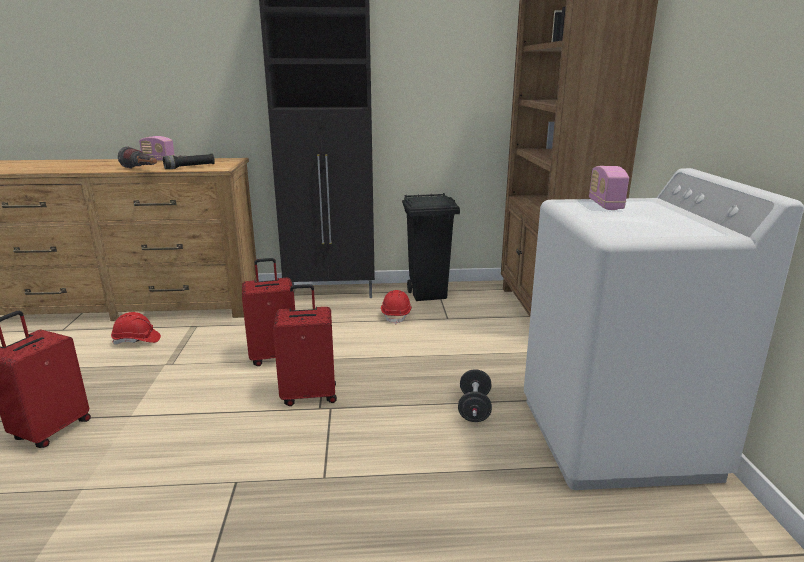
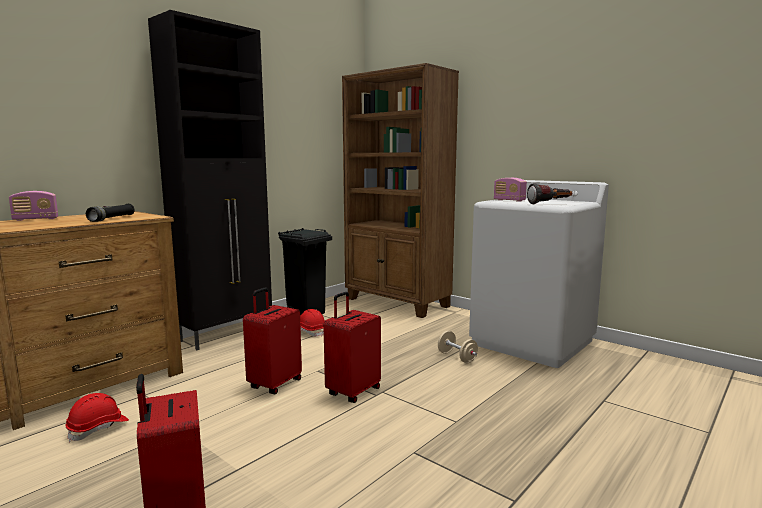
camera: 45 degrees left, 10 degrees down
flashlight [118,146,157,169] -> flashlight moved to [527,183,572,204]
black dumbbell [458,370,492,422] -> beige dumbbell [438,331,478,363]

